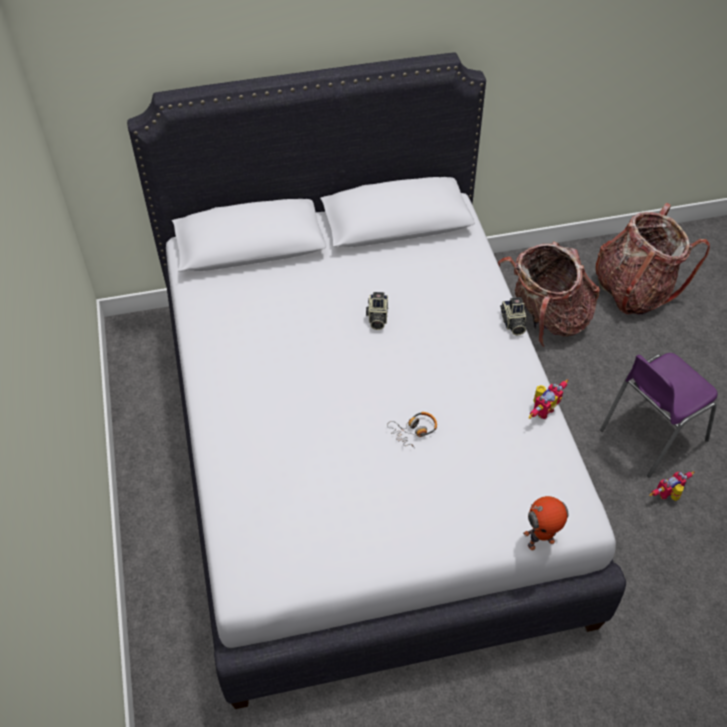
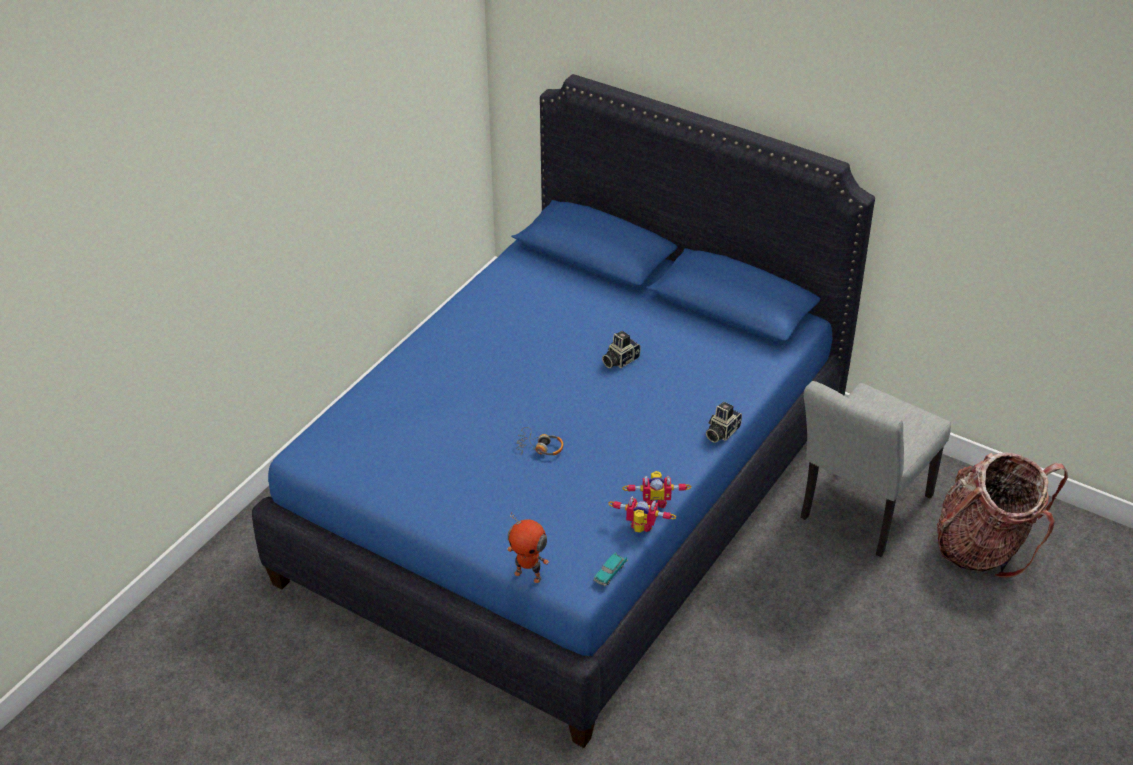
camera: 45 degrees right, 10 degrees down
white bed [127,52,626,709] -> blue bed [252,74,875,748]
backpack [498,241,600,347] -> grey chair [801,381,951,557]
purple chair [600,353,718,478] -> none
toy robot [649,471,694,501] -> toy robot moved to [608,496,676,533]
none -> toy car [593,552,628,587]

